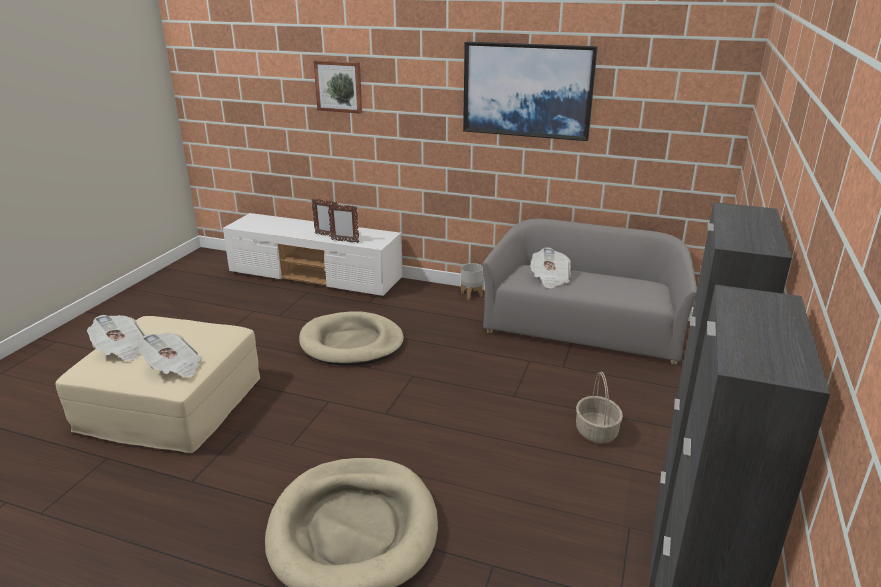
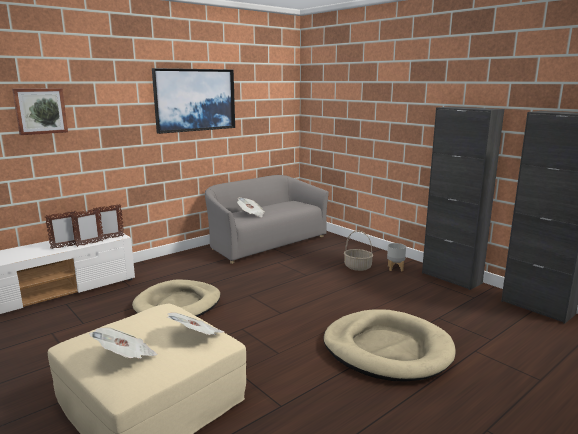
camera: 60 degrees left, 10 degrees down
grey planter [461,263,483,300] -> grey planter moved to [387,243,406,271]
none -> picture frame [93,204,124,239]

